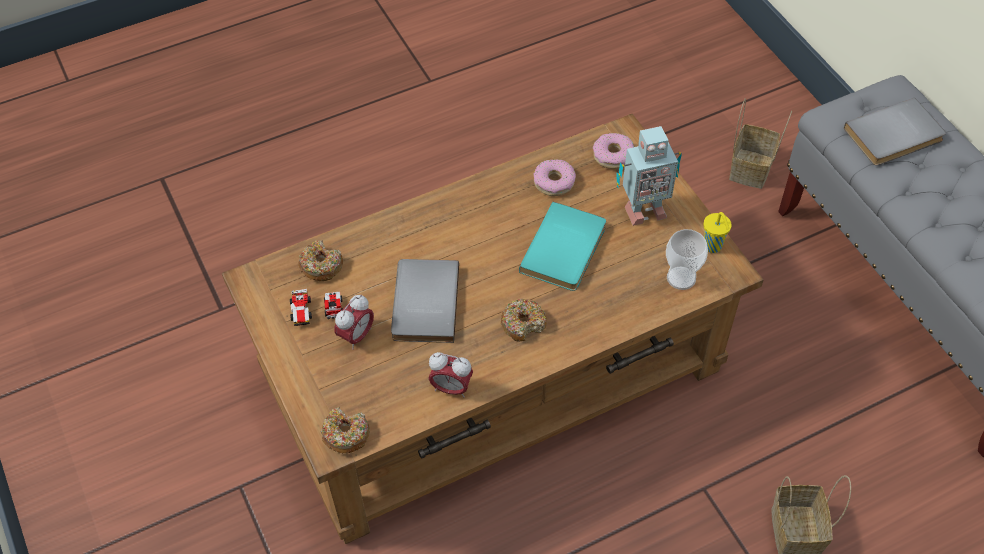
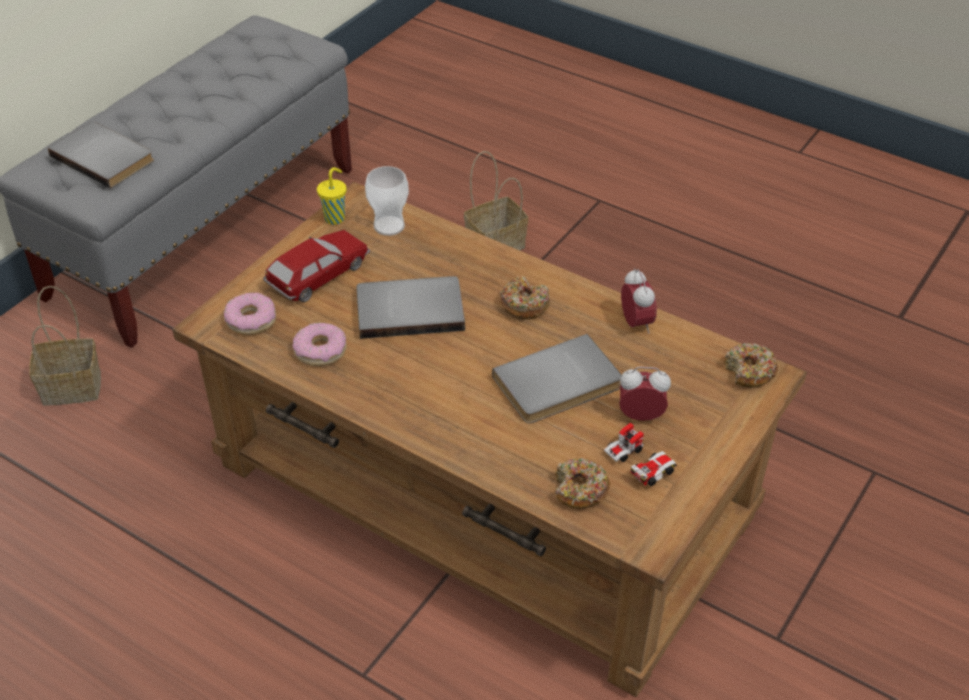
camera: 120 degrees left, 10 degrees down
turquoise book [519,202,606,291] -> grey book [356,276,465,339]
toy robot [616,126,682,226] -> toy car [263,230,370,302]

